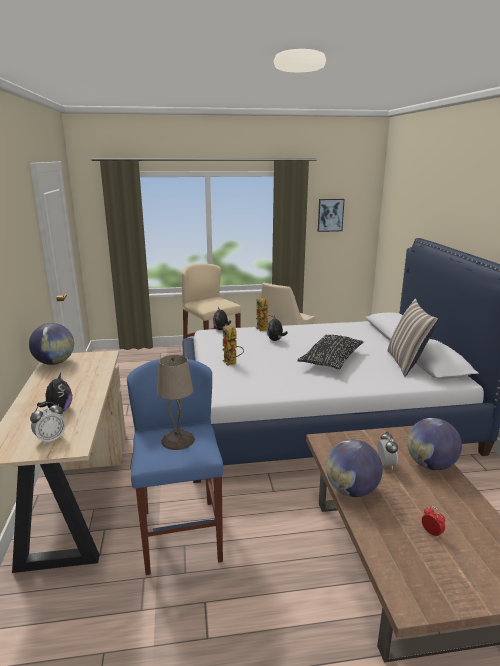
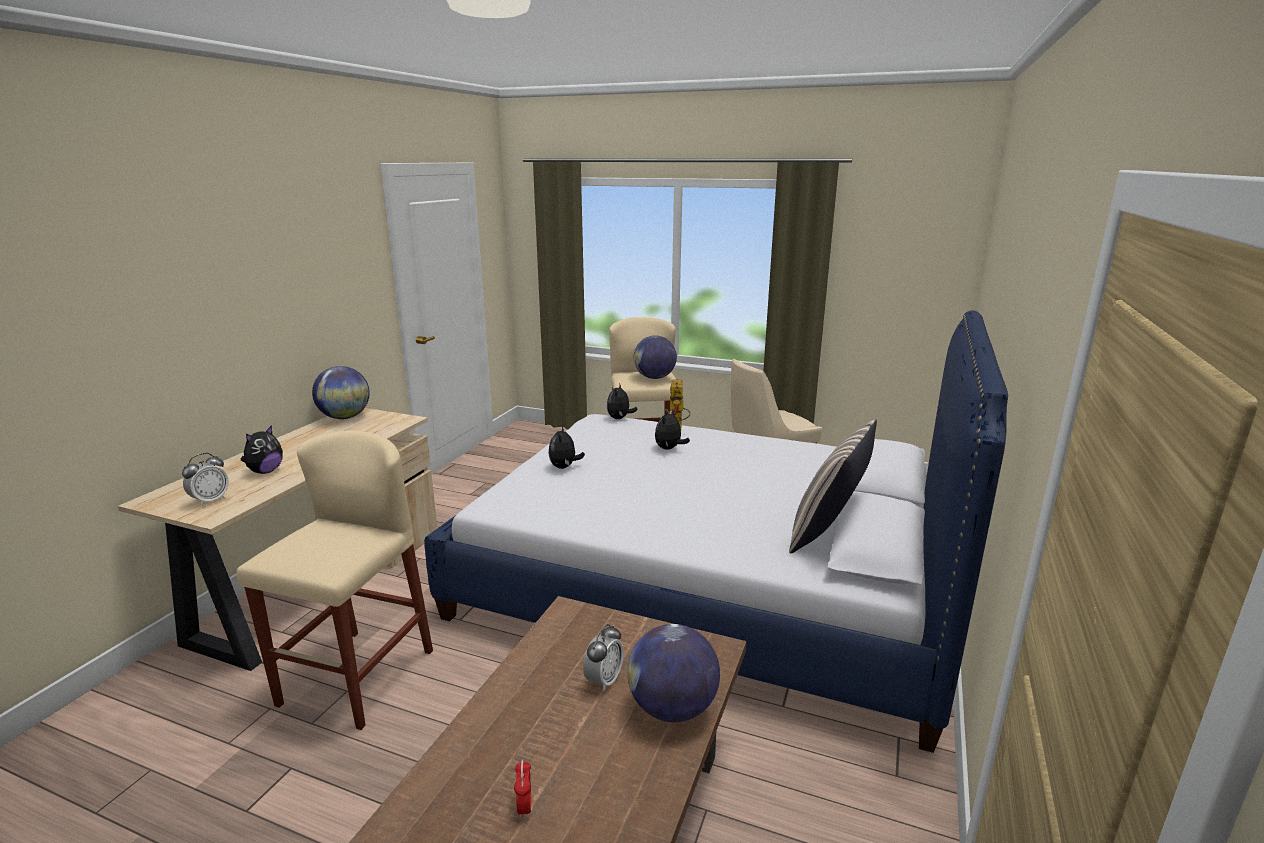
camera: 30 degrees right, 0 degrees up
alarm clock [30,402,66,445] -> alarm clock turned 45 degrees counterclockwise [182,453,229,506]
blue stool [127,359,223,575] -> beige stool [237,430,433,730]
beige table lamp [157,355,195,450] -> none
toy robot [223,325,244,366] -> plush toy [549,426,585,469]
black pillow [298,335,364,369] -> none
picture [318,199,345,232] -> none
globe [326,440,383,497] -> globe moved to [634,336,677,379]

